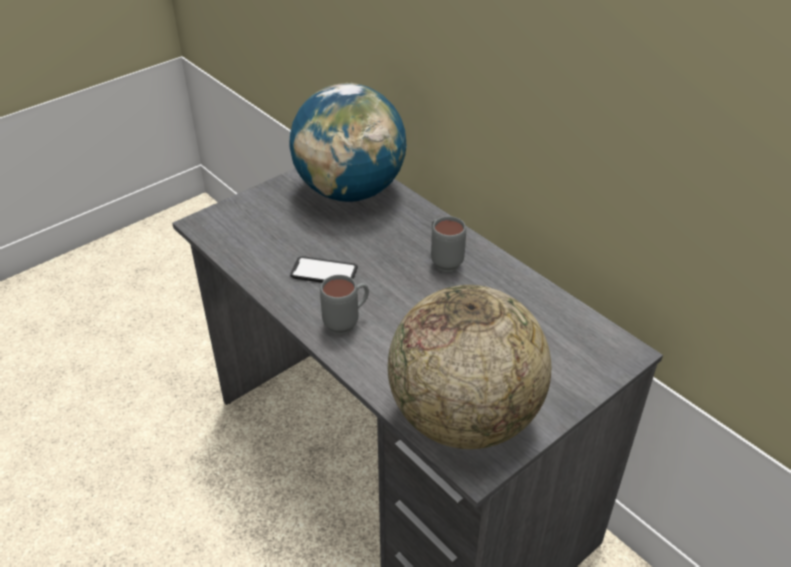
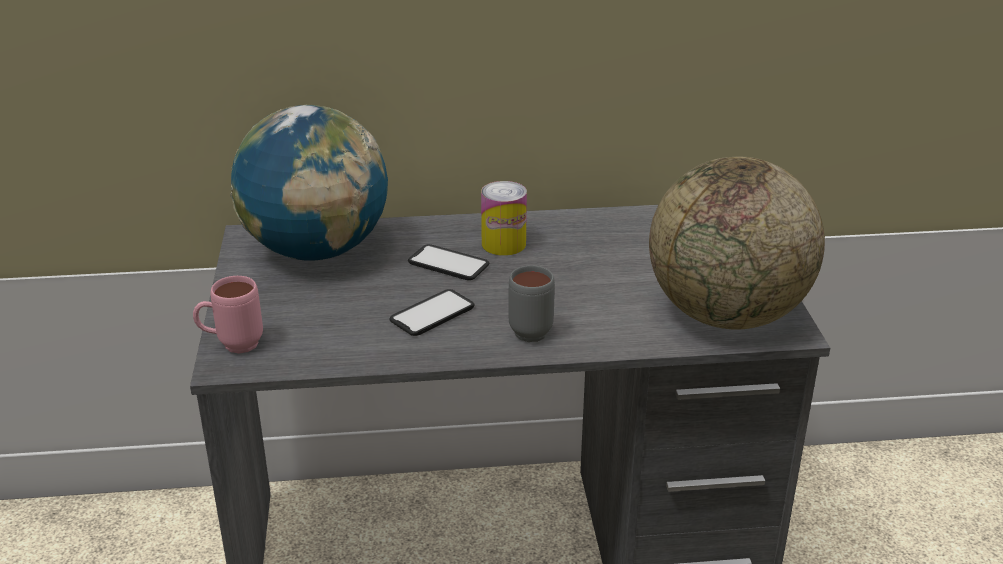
camera: 55 degrees left, 10 degrees down
grey mug [431,216,466,272] -> can [481,181,527,256]
none -> pink mug [193,276,263,354]
none -> phone [408,244,489,280]

